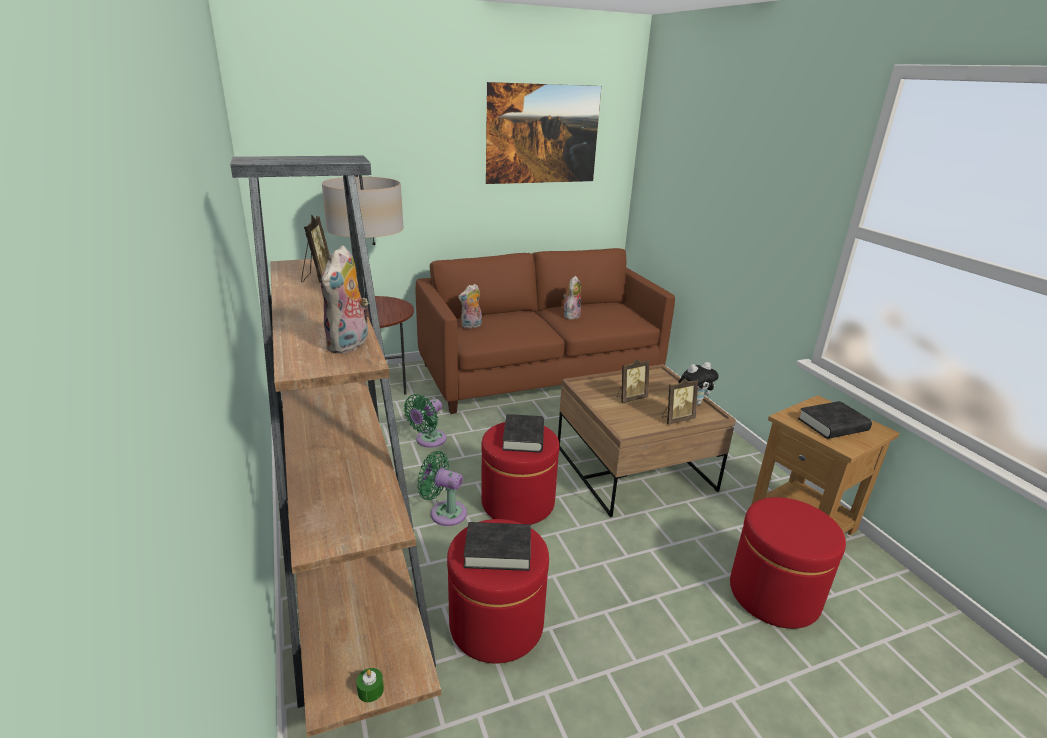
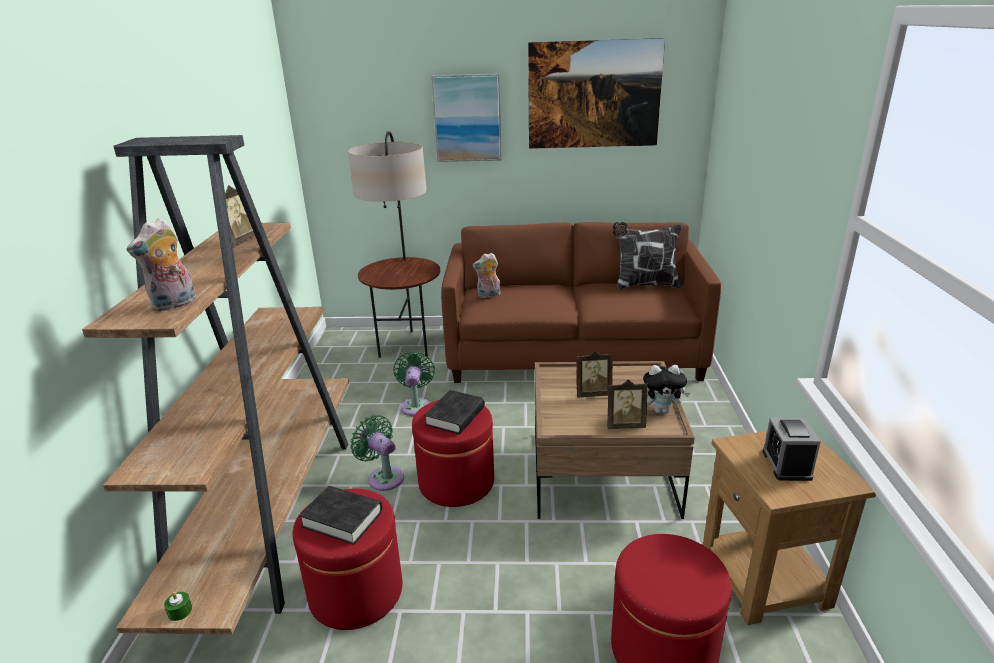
camera: 25 degrees right, 0 degrees up
green fan [404,394,447,448] -> green fan turned 120 degrees clockwise [393,351,435,416]
plush toy [563,276,581,320] -> none
black book [798,401,872,439] -> alarm clock [763,418,821,481]
none -> picture [431,73,502,162]
none -> pillow [613,222,681,289]

